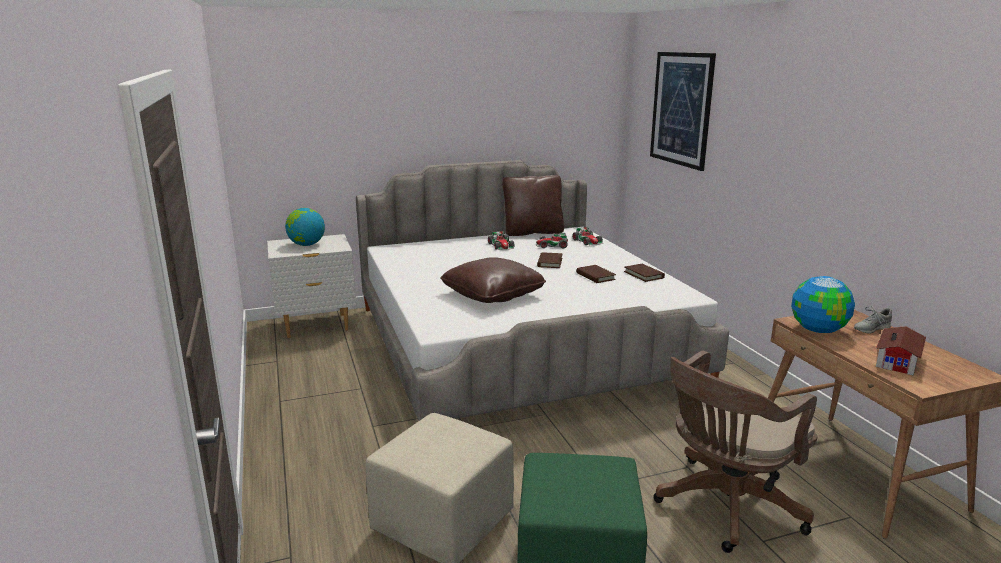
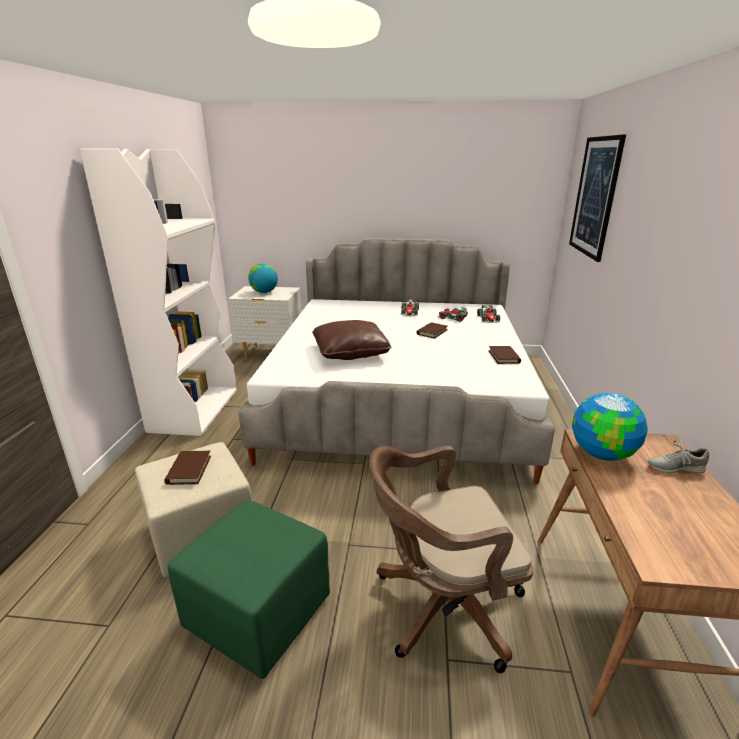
camera: 25 degrees right, 5 degrees up
brown pillow [502,175,564,236] -> none
brown book [576,265,616,283] -> brown book moved to [164,450,211,485]
toy house [876,326,926,375] -> none
none -> white bookcase [80,148,237,436]

